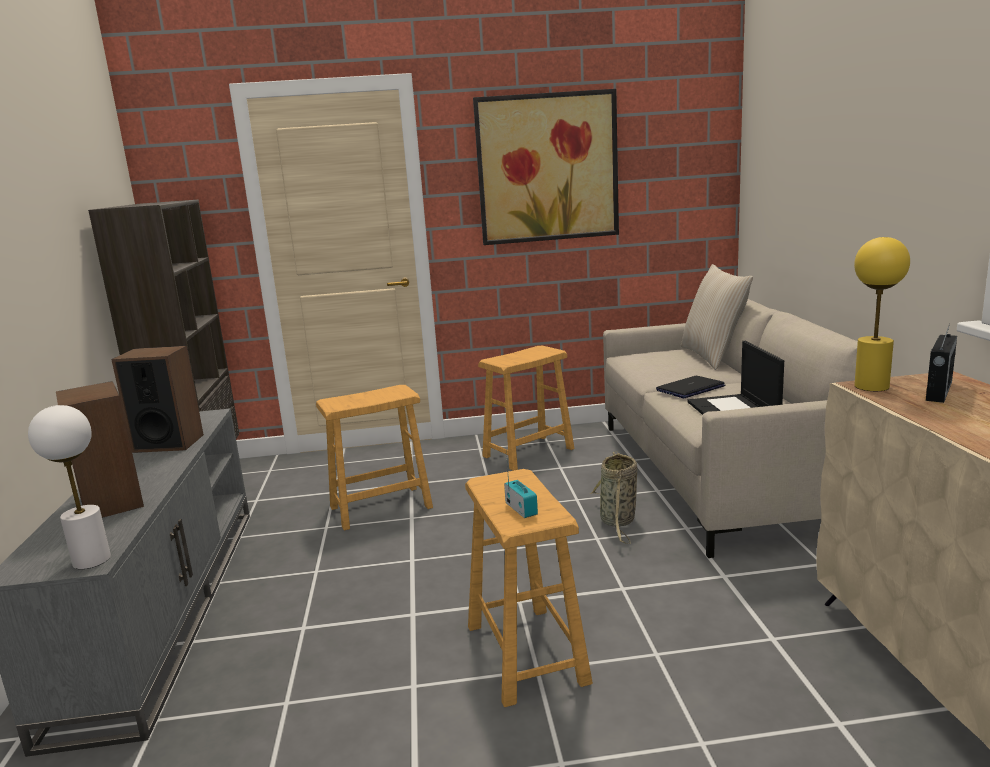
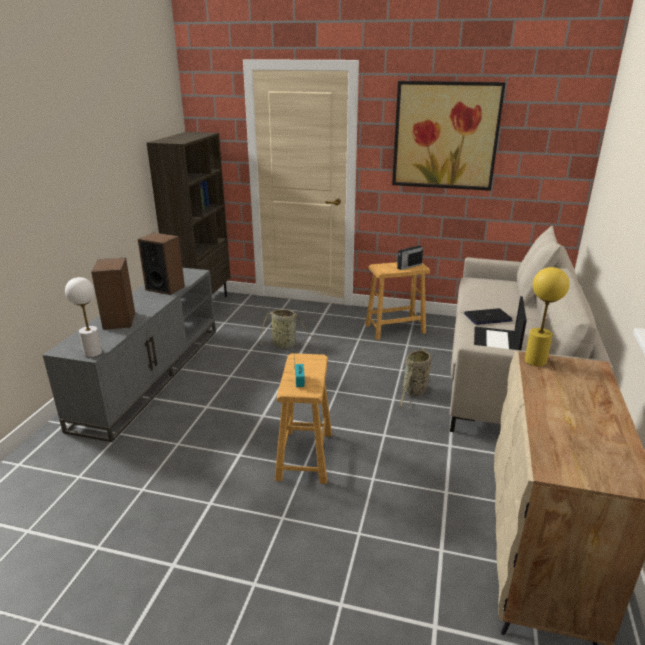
camera: 20 degrees right, 10 degrees up
brown stool [316,385,433,531] -> basket [259,309,320,348]
radio [926,323,957,403] -> radio moved to [397,245,423,270]

